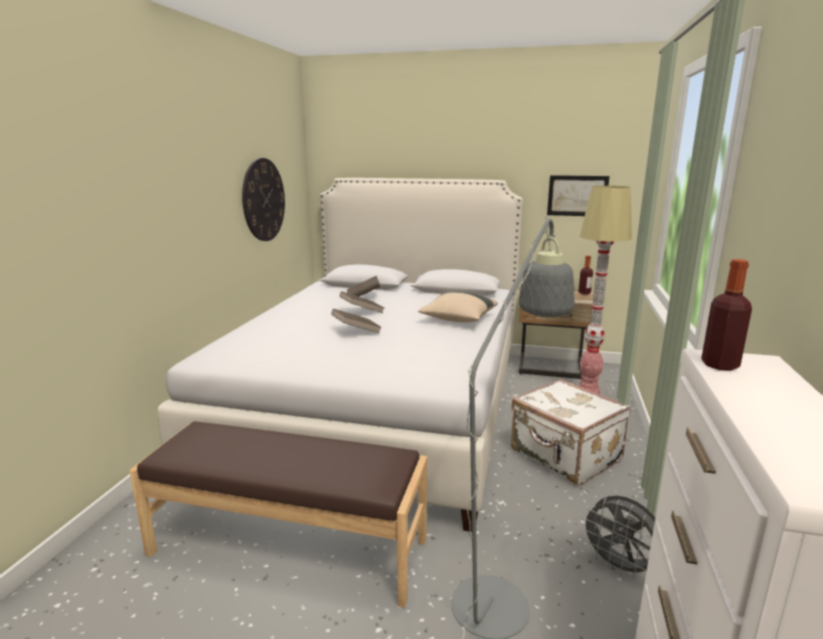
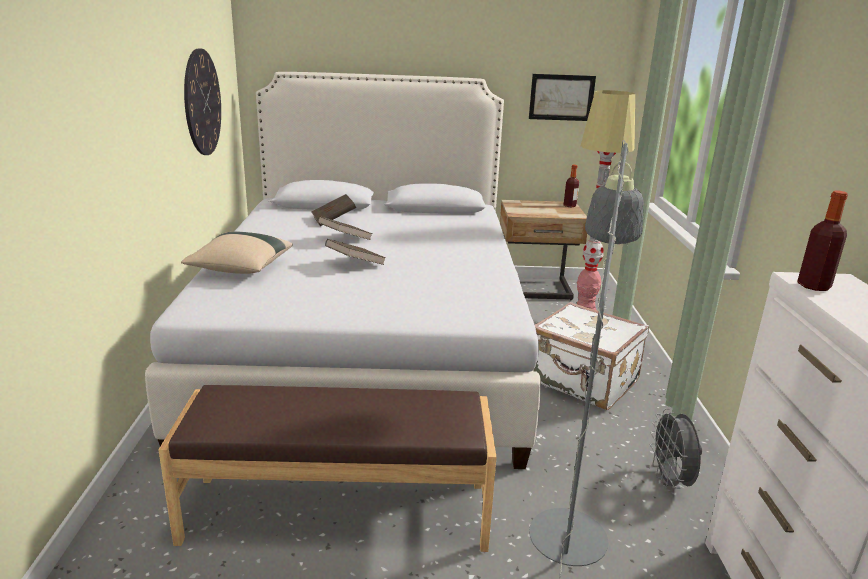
camera: 15 degrees left, 5 degrees up
beige pillow [418,291,498,323] -> beige pillow moved to [181,232,293,274]
grey fan [580,496,655,579] -> grey fan turned 60 degrees clockwise [650,409,702,491]

